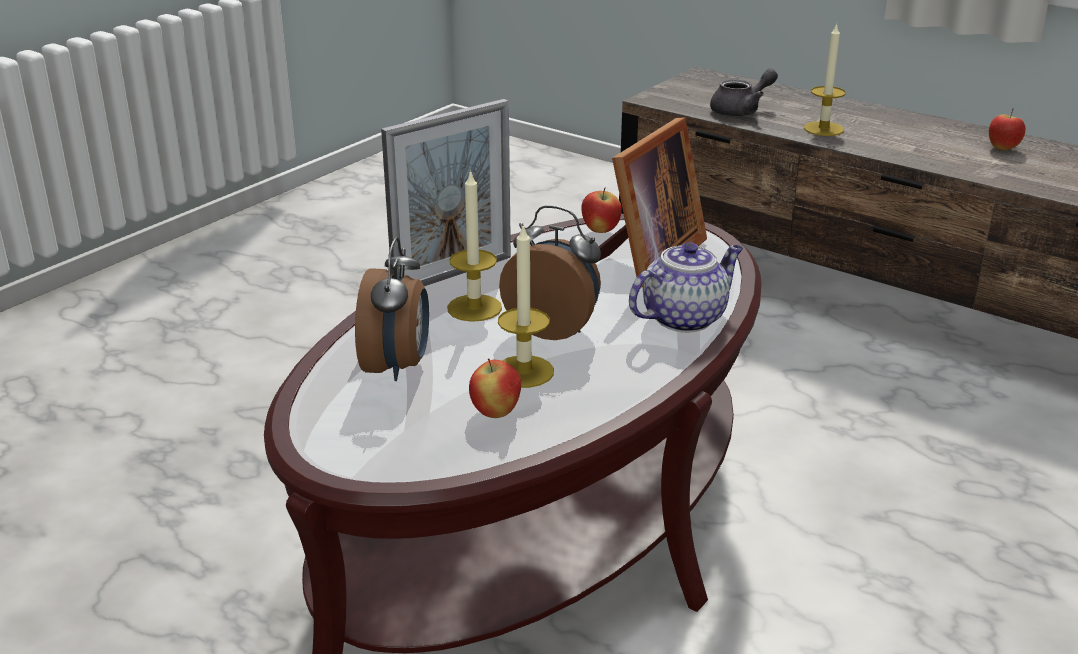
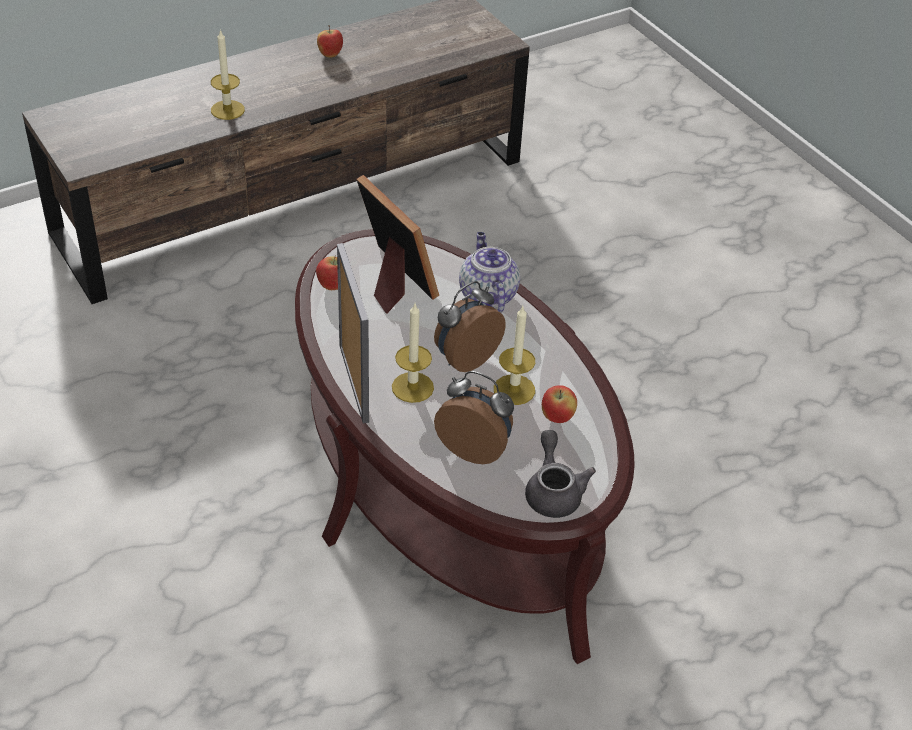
camera: 70 degrees left, 15 degrees up
grey teapot [710,68,778,117] -> grey teapot moved to [525,430,596,518]

